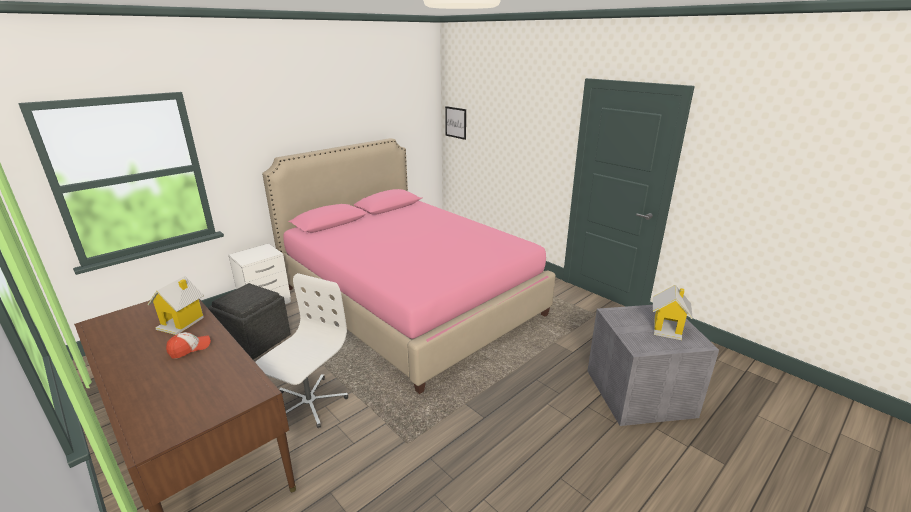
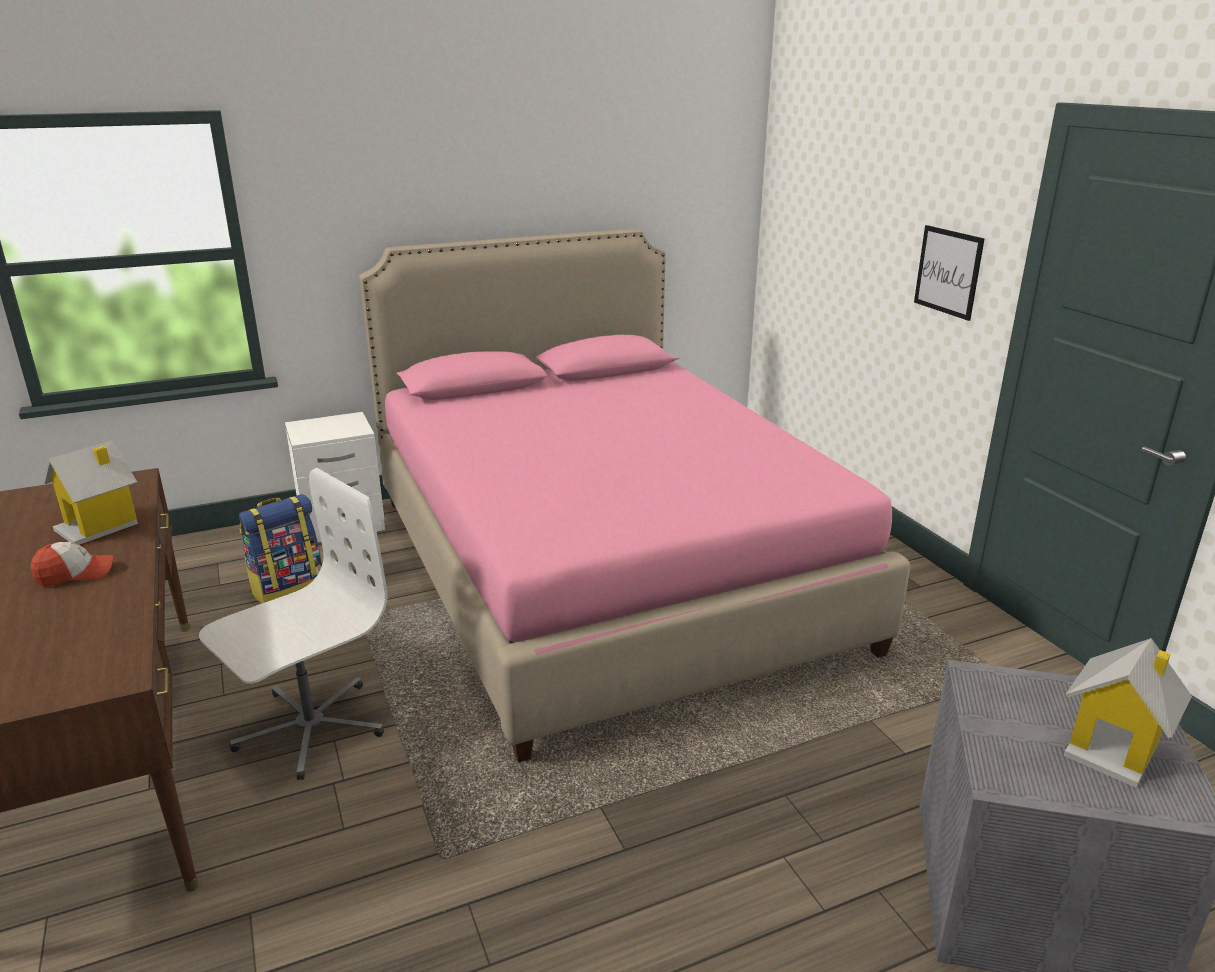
camera: 20 degrees right, 0 degrees up
grey ottoman [208,283,291,360] -> backpack [239,494,322,604]
picture [445,106,466,140] -> picture moved to [914,225,984,321]

